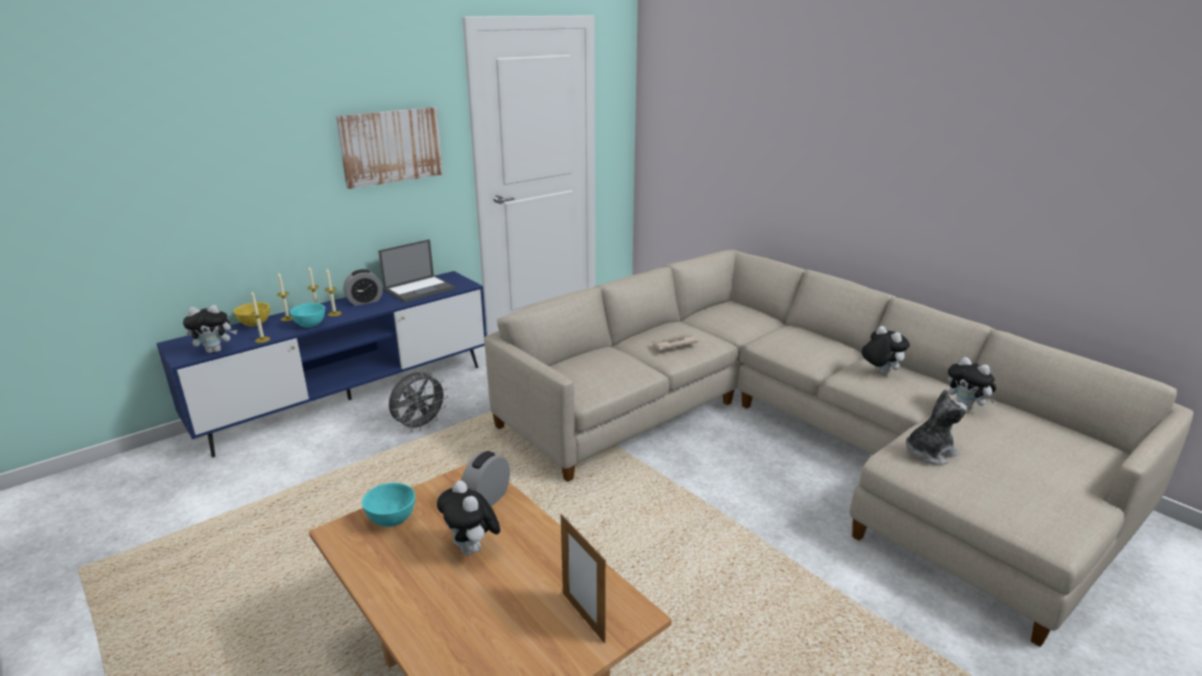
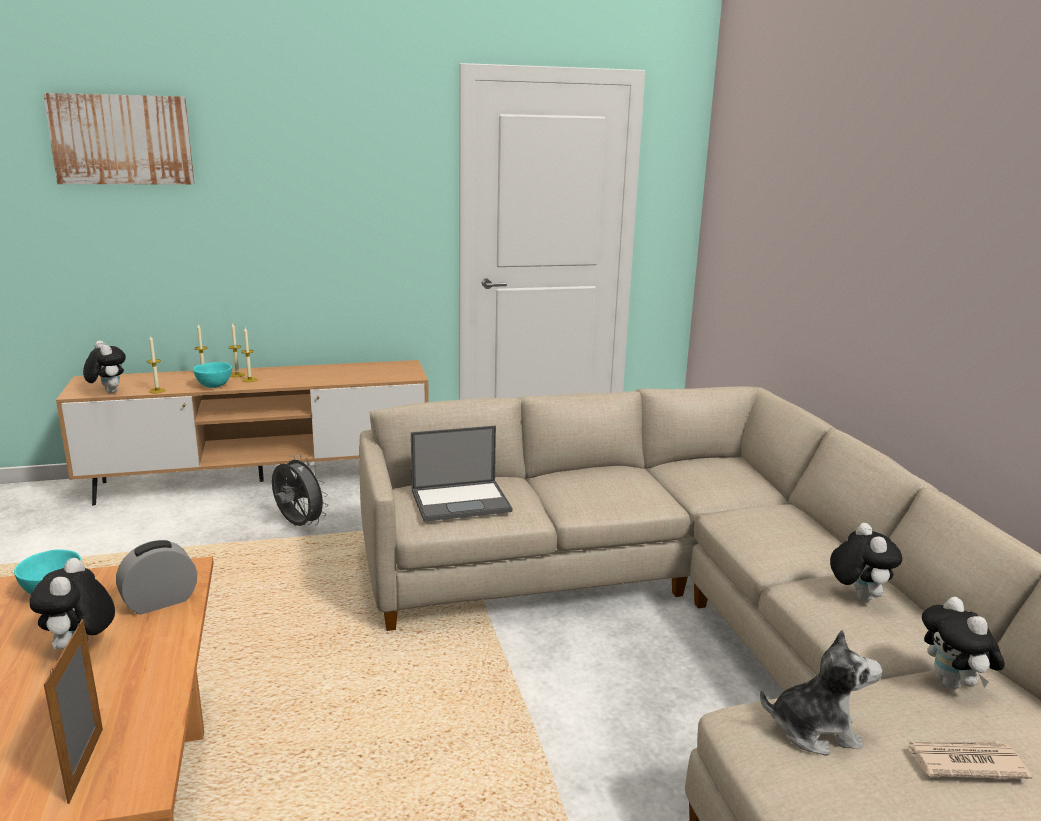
camera: 25 degrees right, 5 degrees down
blue tv stand [156,271,487,457] -> brown tv stand [56,360,429,506]
plush toy [183,305,237,353] -> plush toy turned 135 degrees counterclockwise [83,341,126,393]
yellow bowl [234,302,270,327] -> none
picture [336,107,443,189] -> picture moved to [43,93,194,185]
alarm clock [343,269,383,306] -> none
laptop [378,239,456,303] -> laptop moved to [411,426,512,522]
grey fan [389,372,448,432] -> grey fan turned 120 degrees counterclockwise [272,455,328,526]
newspaper [651,334,699,350] -> newspaper moved to [905,741,1032,779]

